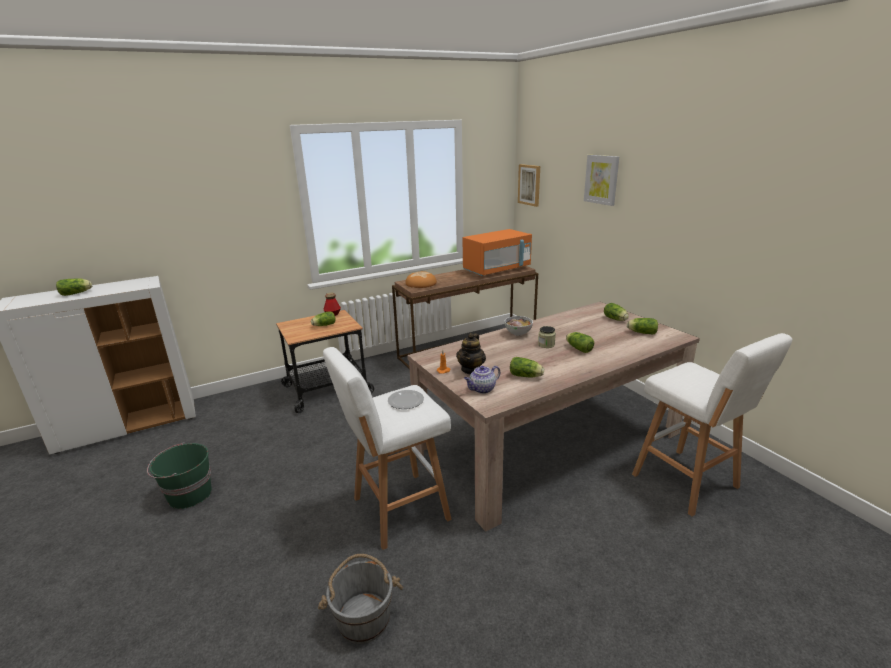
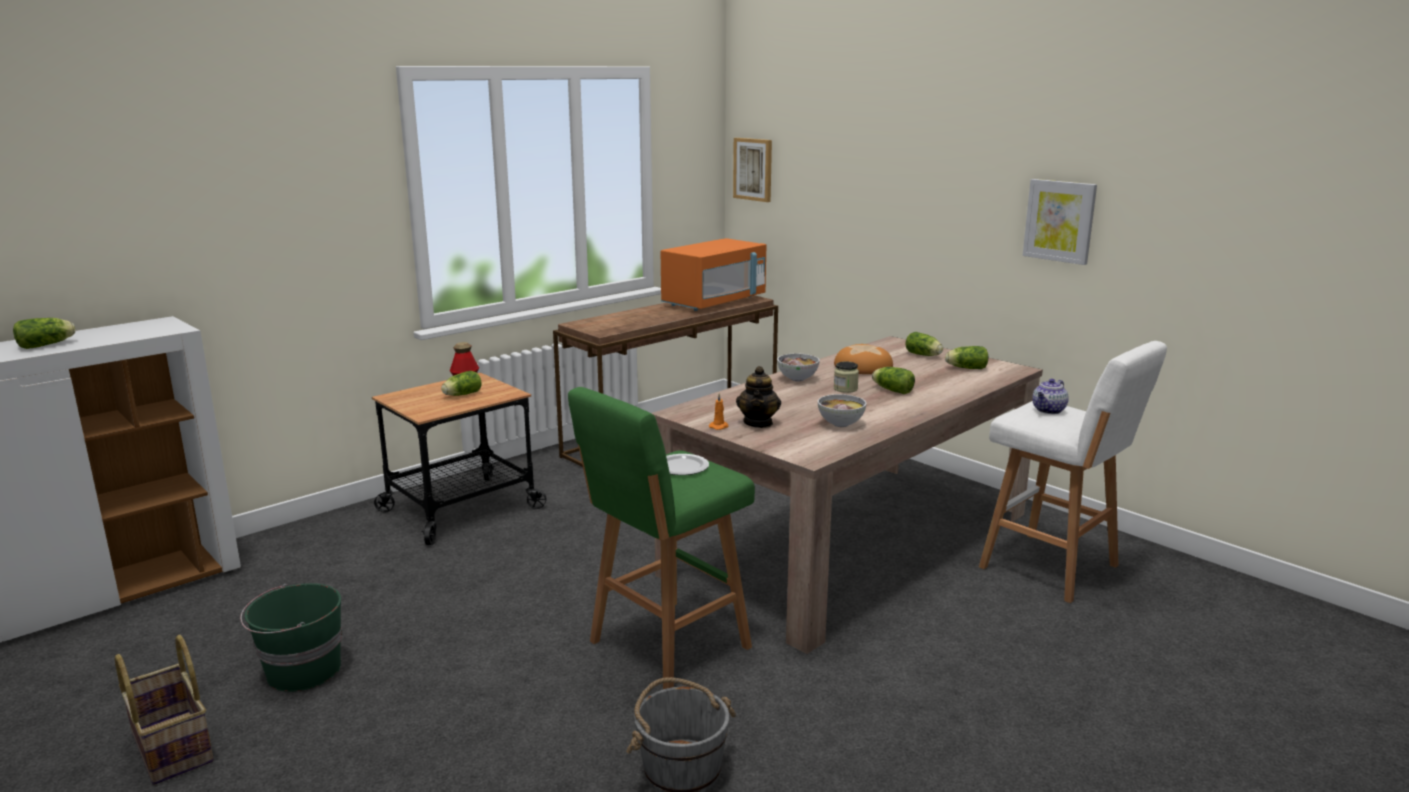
camera: 15 degrees left, 5 degrees down
white stool [323,347,452,550] -> green stool [568,387,755,689]
bread [405,271,437,288] -> bread moved to [834,344,893,374]
teapot [464,366,500,394] -> teapot moved to [1032,379,1068,414]
lettuce [510,357,544,377] -> bowl [818,394,866,427]
picture [584,155,619,206] -> picture moved to [1023,179,1097,265]
none -> basket [115,635,214,785]

